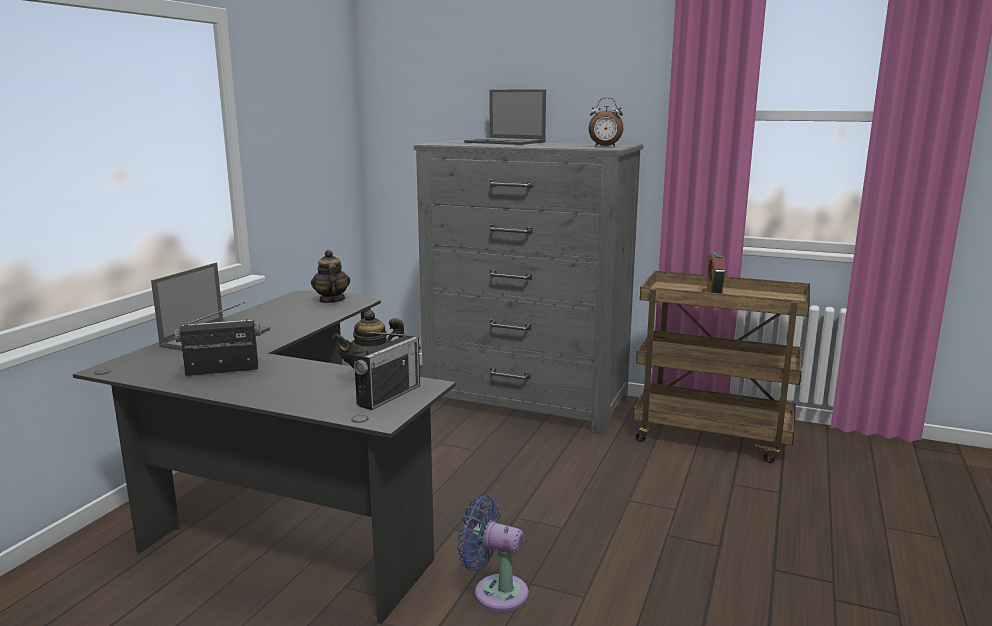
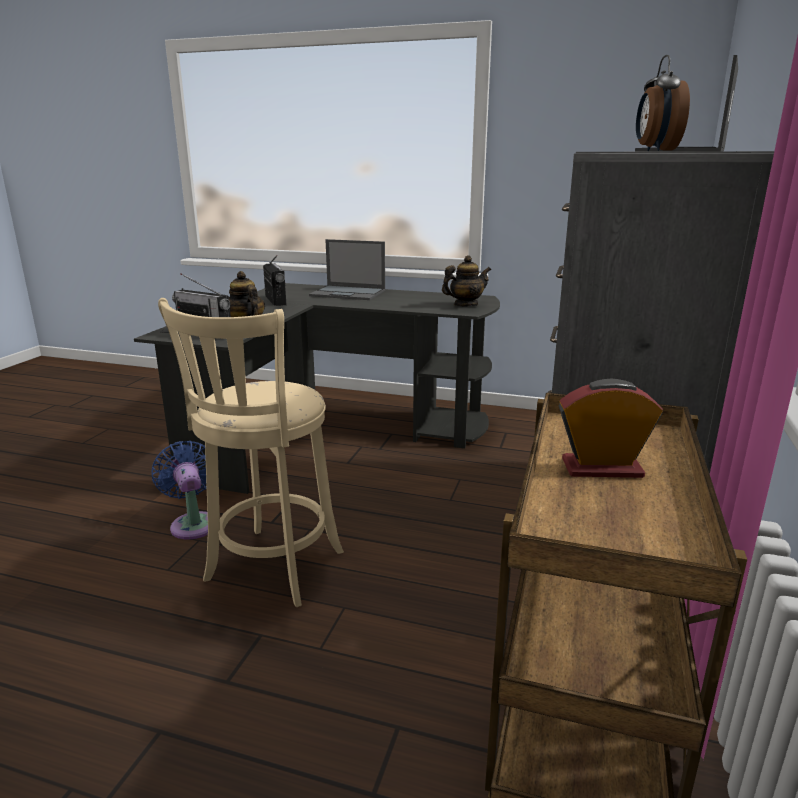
camera: 85 degrees right, 5 degrees up
blue fan [457,495,529,612] -> blue fan turned 45 degrees counterclockwise [151,441,208,539]
none -> beige stool [158,298,344,607]

